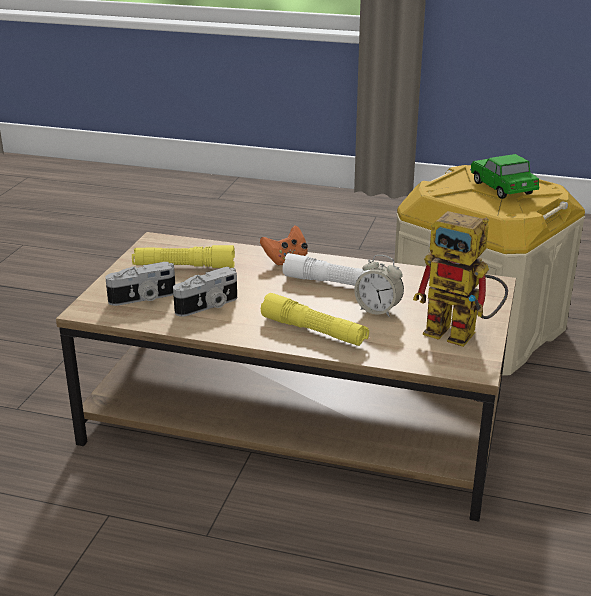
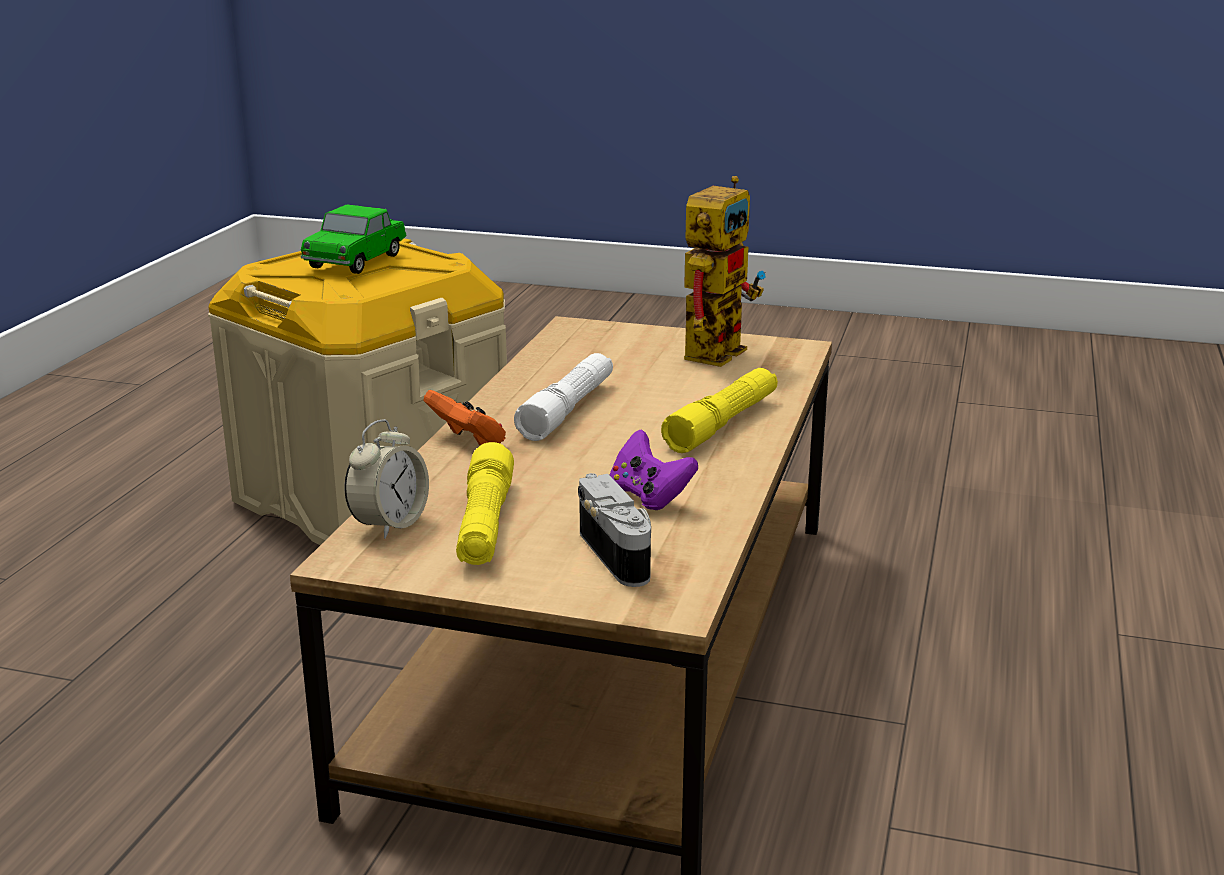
camera: 90 degrees left, 5 degrees down
camera [173,267,237,317] -> purple game controller [610,429,698,510]
alarm clock [354,255,404,317] -> alarm clock moved to [345,419,429,539]
toy car [470,154,539,199] -> toy car turned 45 degrees counterclockwise [301,205,406,274]

